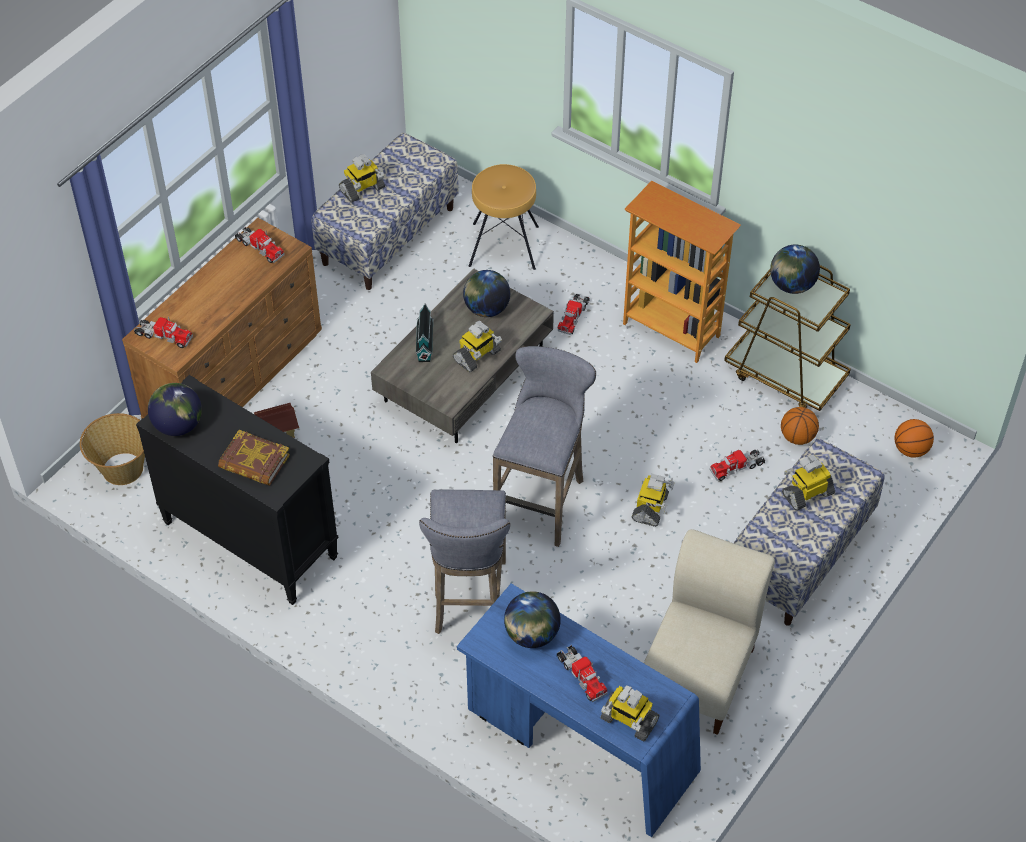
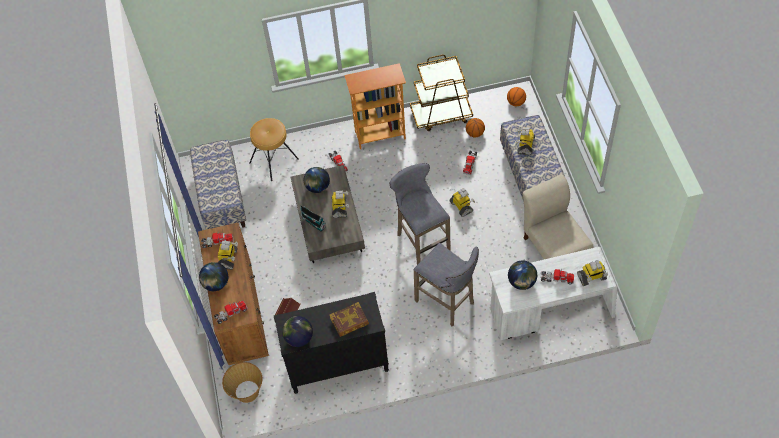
camera: 45 degrees left, 5 degrees up
toy robot [339,154,385,203] -> toy robot moved to [218,241,238,270]
blue desk [457,583,701,837] -> white desk [489,247,617,340]
globe [770,244,820,294] -> globe moved to [199,262,228,291]

